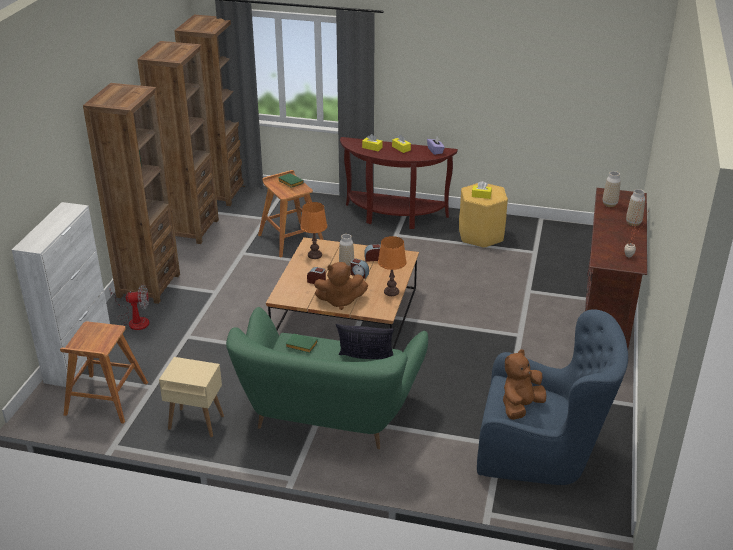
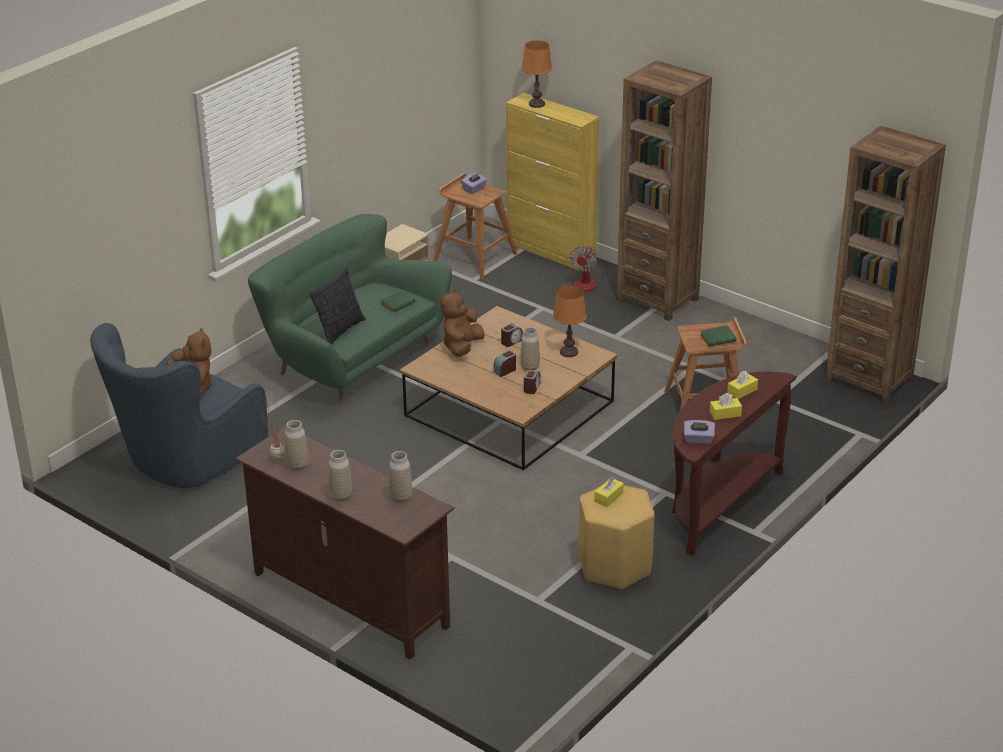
camera: 115 degrees right, 0 degrees up
white cabinet [12,202,110,387] -> yellow cabinet [506,93,599,270]
brown bookcase [137,41,219,244] -> none
orange table lamp [378,236,407,296] -> orange table lamp moved to [522,41,552,108]
none -> vase [285,420,308,470]
none -> purple tissue box [461,172,487,194]

